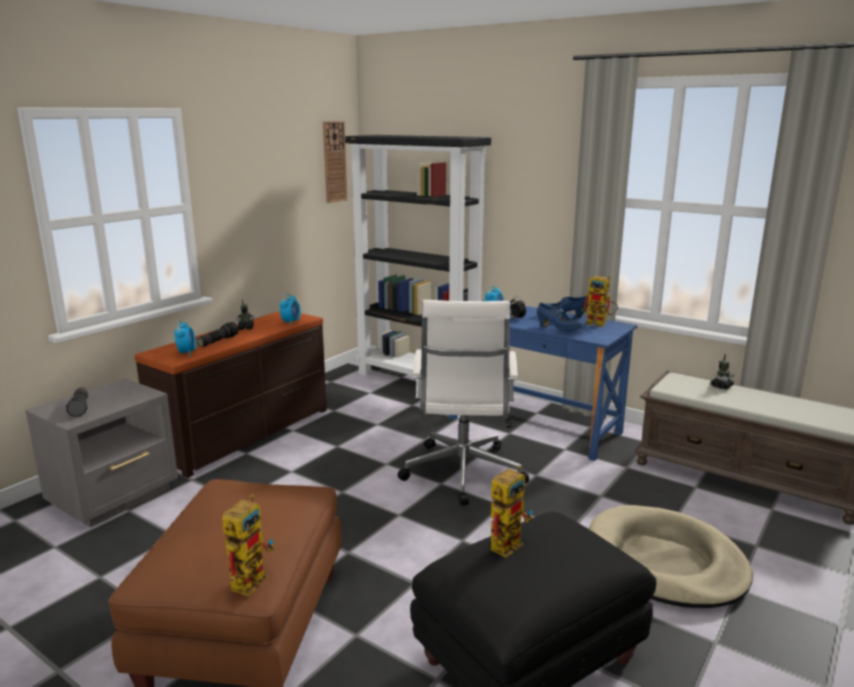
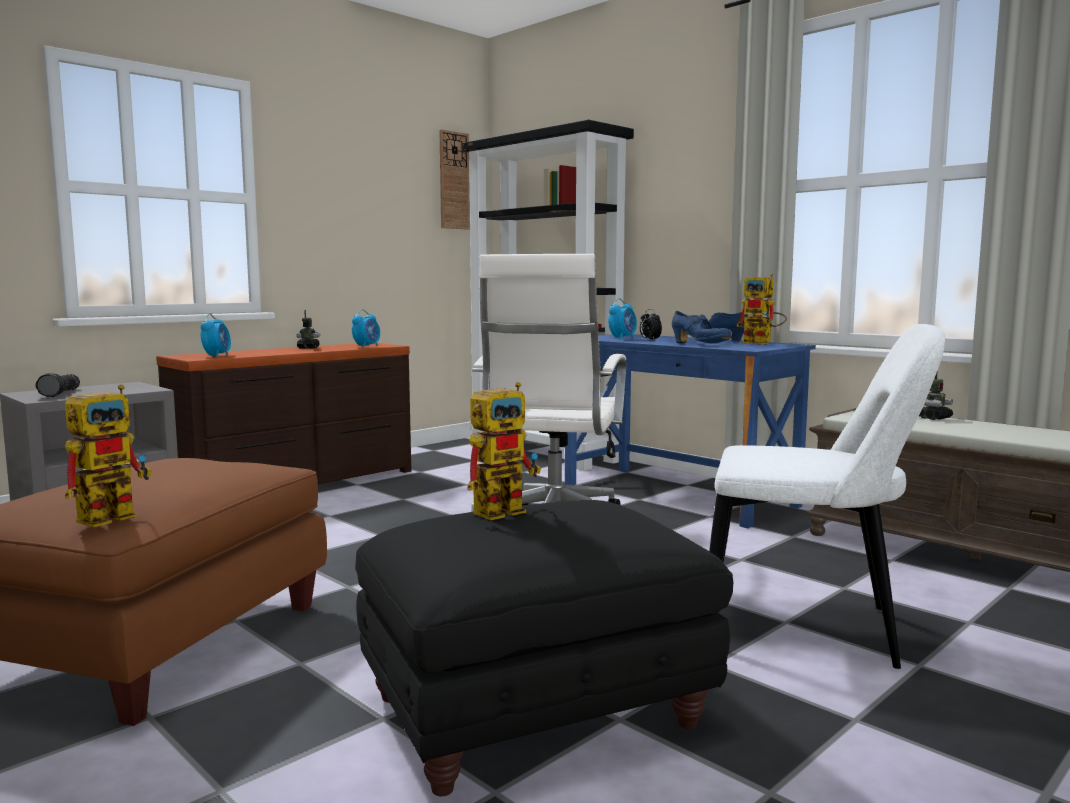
camera: 10 degrees right, 10 degrees down
flashlight [197,322,239,347] -> none
beige dog bed [588,505,753,608] -> white chair [709,324,945,669]

